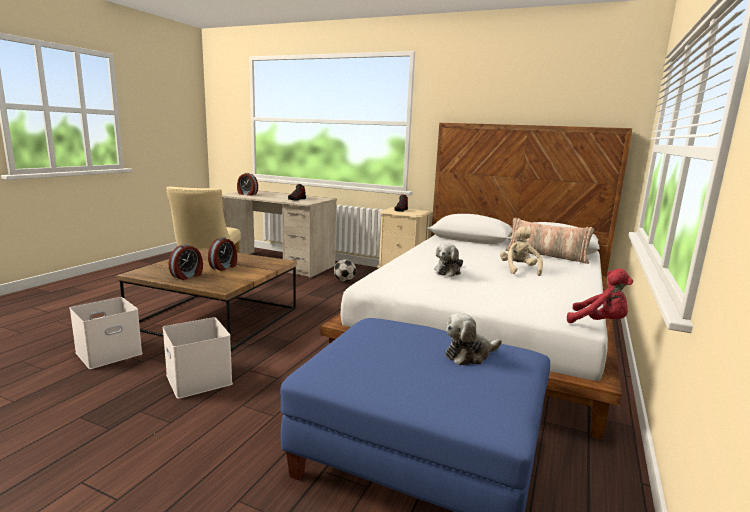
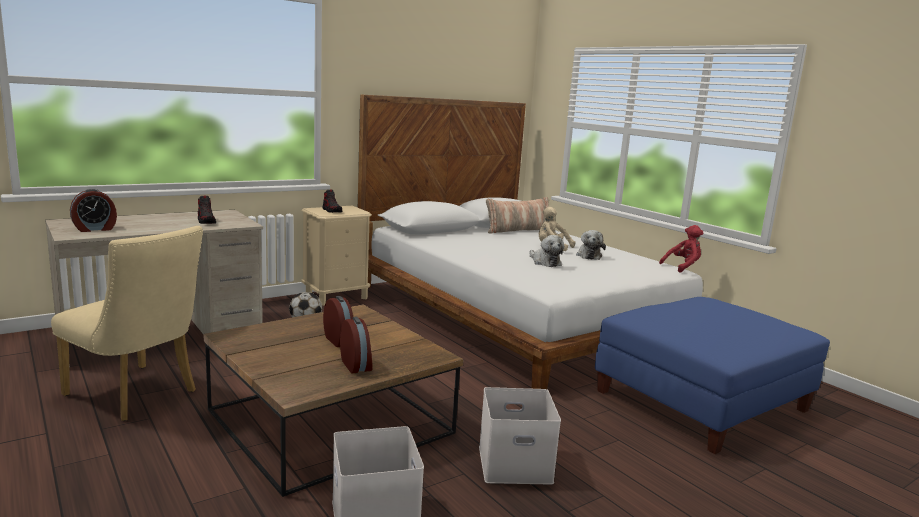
camera: 60 degrees left, 0 degrees up
plush toy [445,313,502,365] -> plush toy moved to [576,230,606,260]

